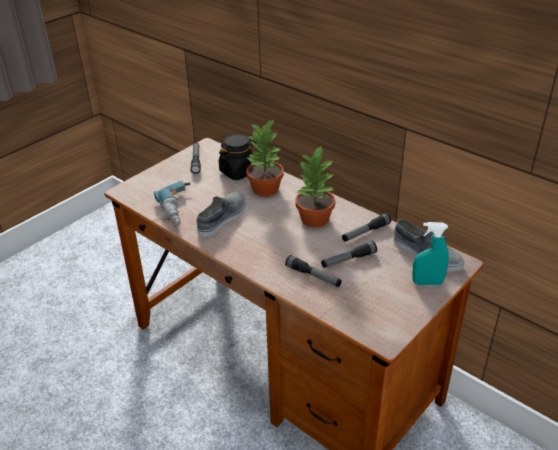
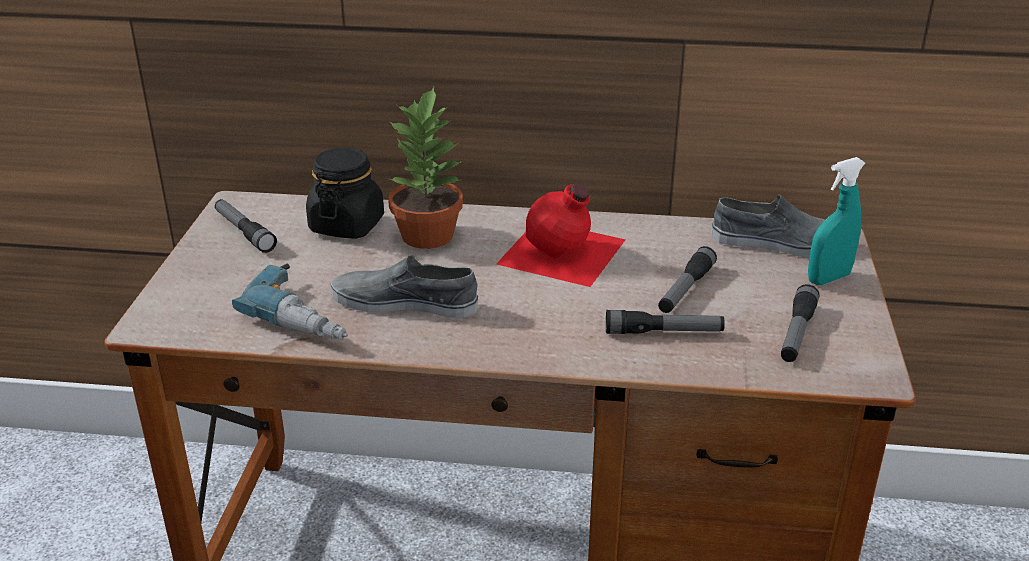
camera: 35 degrees left, 5 degrees down
grey shoe [197,192,246,237] -> grey shoe turned 75 degrees counterclockwise [330,255,478,318]
potted plant [295,145,335,228] -> red bottle [496,183,626,287]
flashlight [342,213,391,241] -> flashlight moved to [781,284,819,362]

